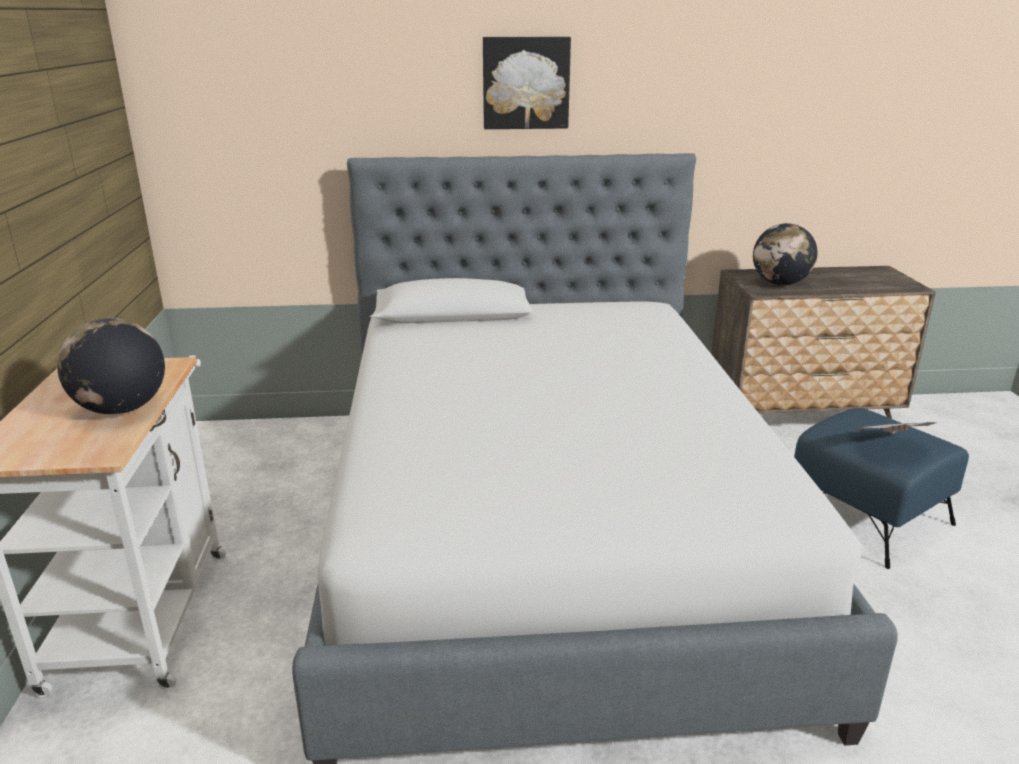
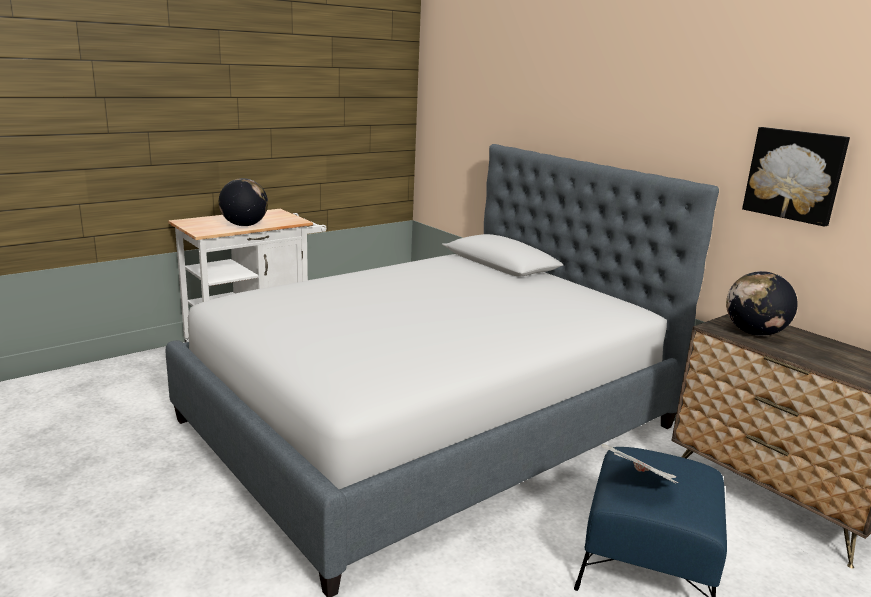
camera: 55 degrees right, 5 degrees down
picture [483,37,571,129] -> picture moved to [742,127,850,227]

